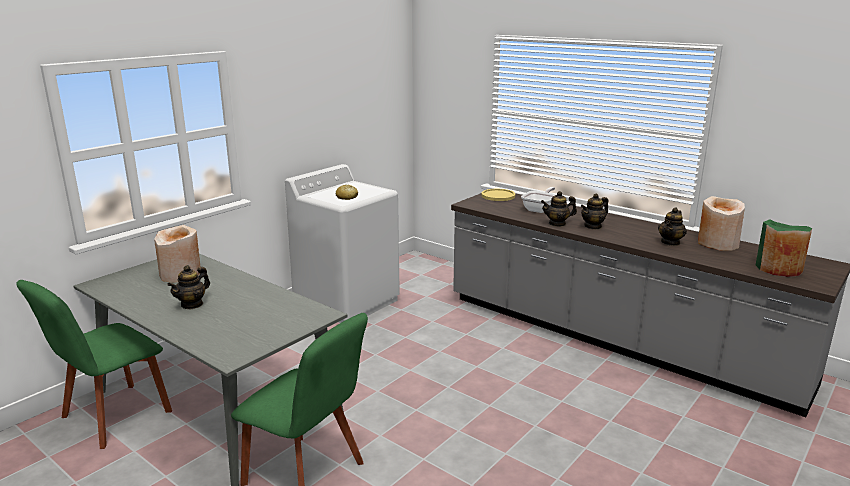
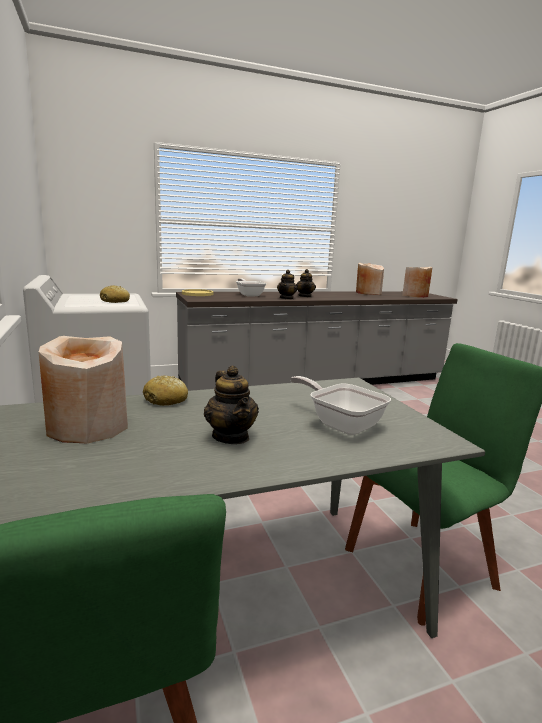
camera: 60 degrees left, 5 degrees down
teapot [658,207,687,246] -> none
green vase [756,219,812,277] -> beige vase [402,267,432,298]
none -> bread [143,376,188,406]
none -> frying pan [290,376,391,435]

